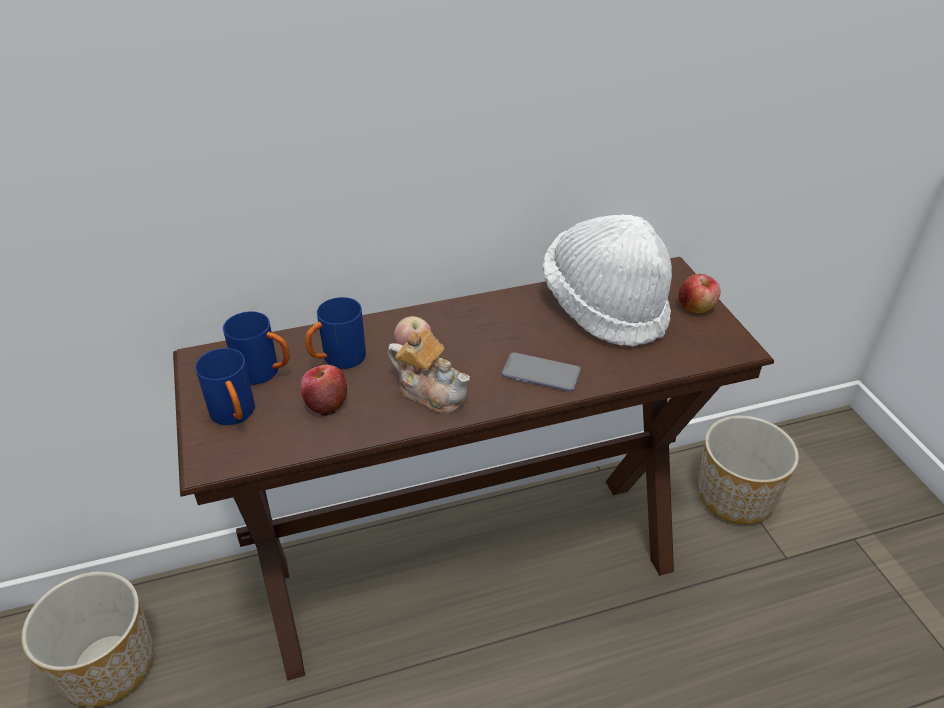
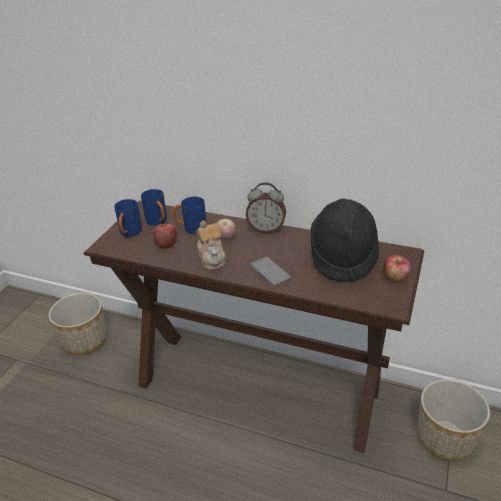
camera: 40 degrees right, 5 degrees down
white hat [543,214,672,347] -> black hat [311,199,379,283]
none -> alarm clock [246,182,286,233]

